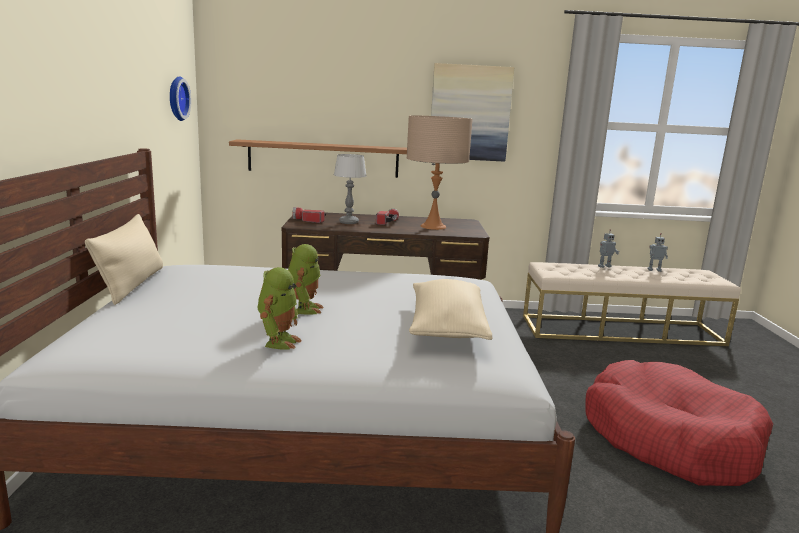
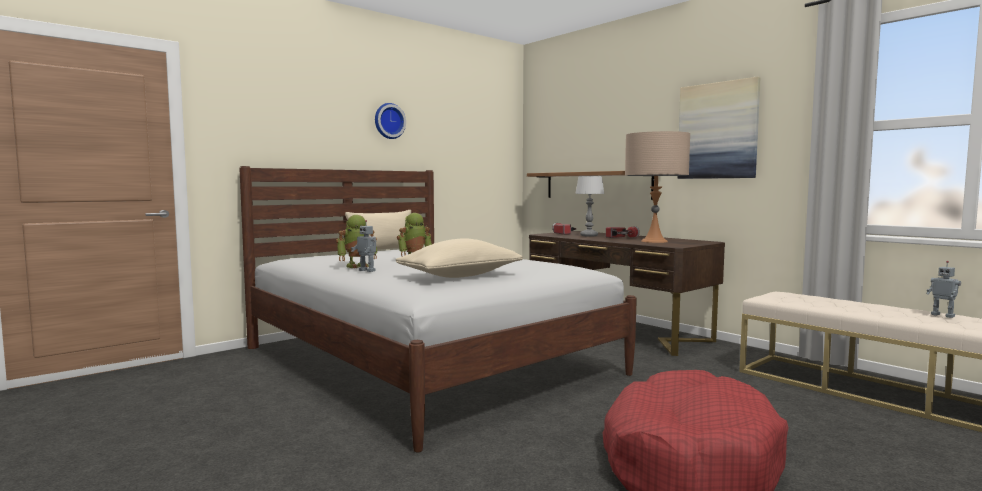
camera: 50 degrees right, 10 degrees down
wall clock [170,76,191,121] -> wall clock moved to [375,103,406,139]
toy robot [598,230,619,268] -> toy robot moved to [351,220,376,272]

